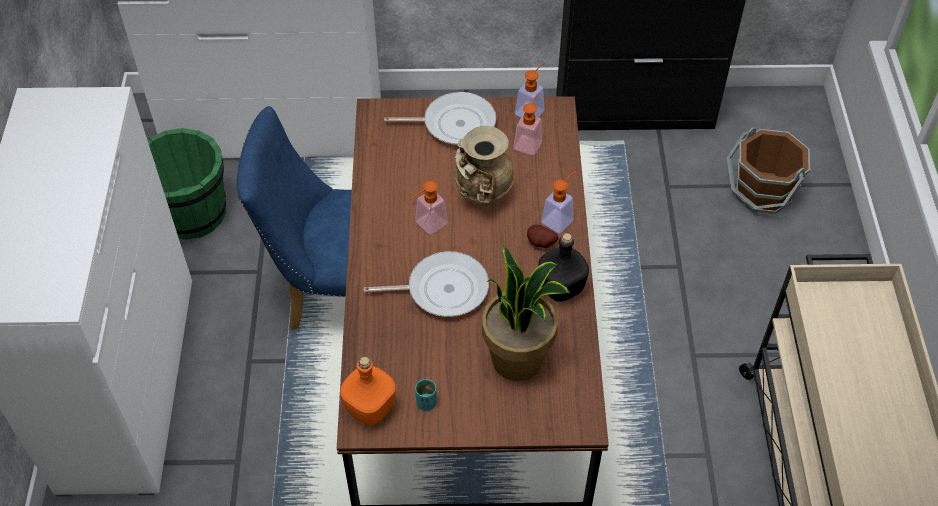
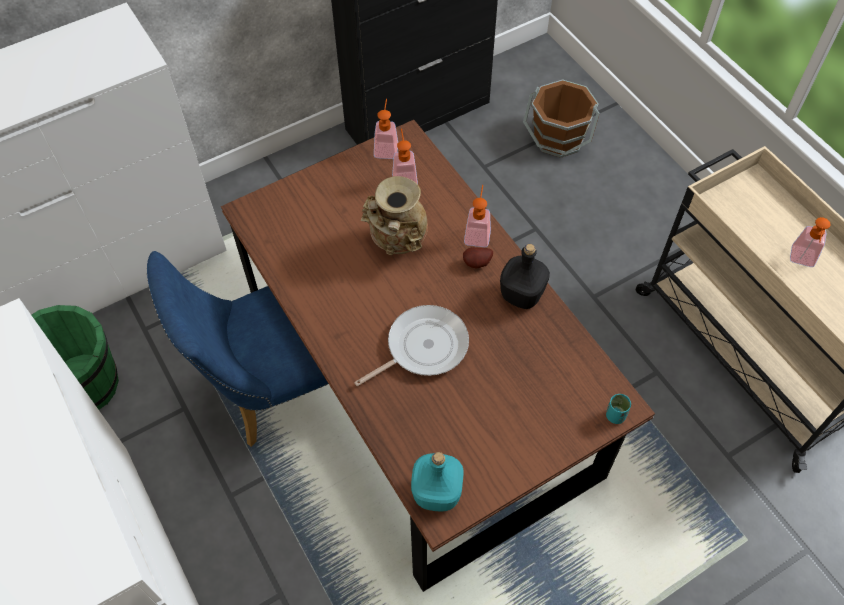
camera: 30 degrees left, 5 degrees up
orange bottle [340,357,396,425] -> turquoise bottle [411,452,463,511]
frying pan [384,92,496,145] -> none
soap dispenser [411,181,448,234] -> soap dispenser moved to [790,217,830,267]
turquoise cup [415,379,437,411] -> turquoise cup moved to [606,394,631,424]
potted plant [482,245,570,381] -> none

